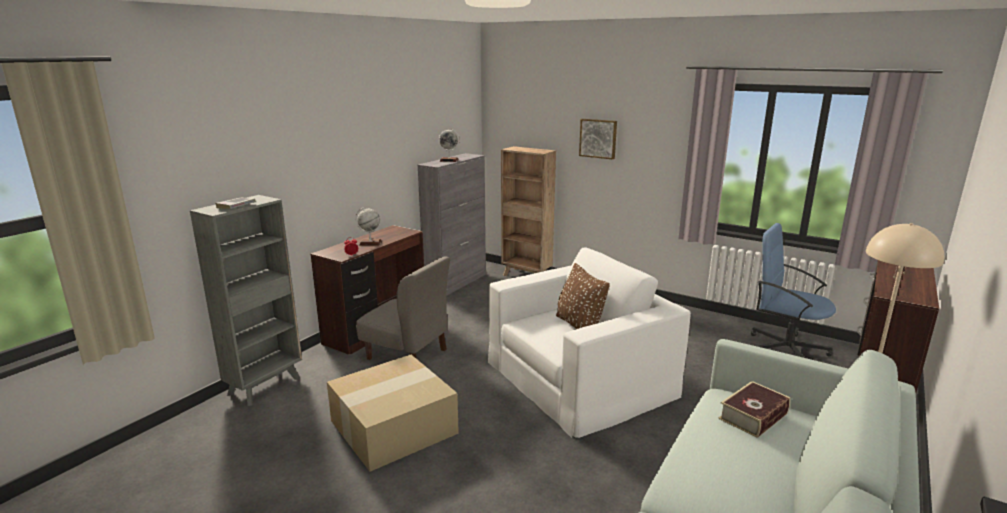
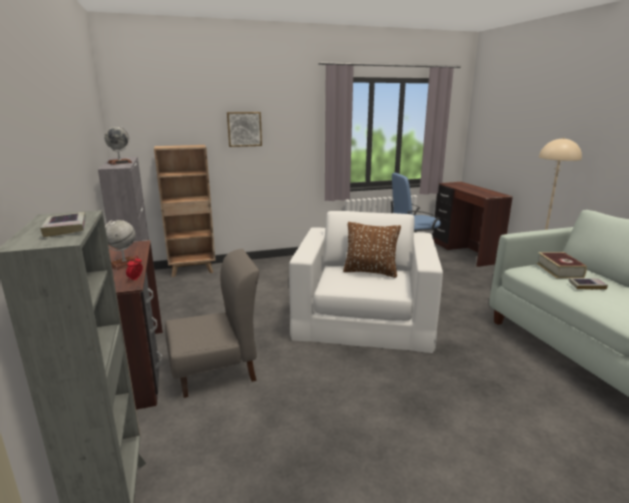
camera: 50 degrees left, 0 degrees up
cardboard box [327,355,459,472] -> none
none -> book [568,278,608,290]

